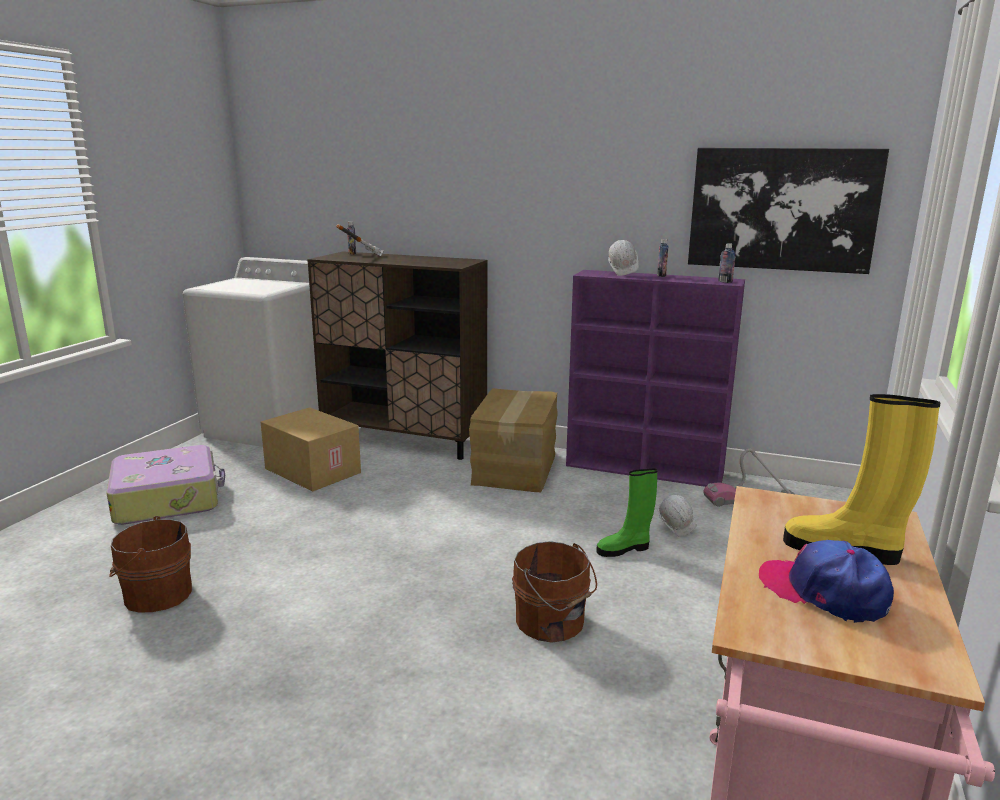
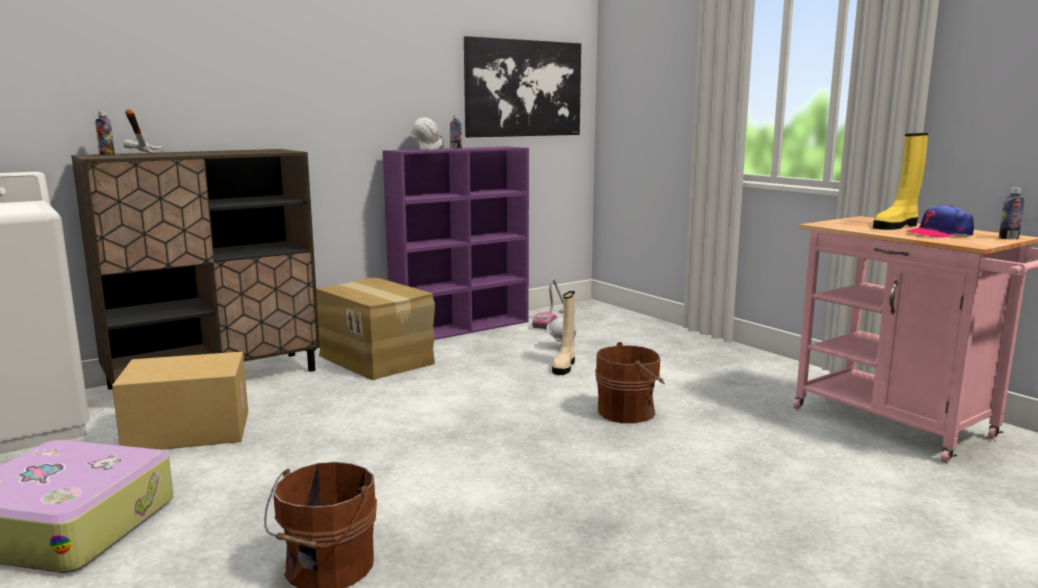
camera: 55 degrees left, 5 degrees down
green boot [596,468,658,557] -> beige boot [552,291,575,375]
bottle [718,243,735,283] -> bottle moved to [999,188,1024,239]

